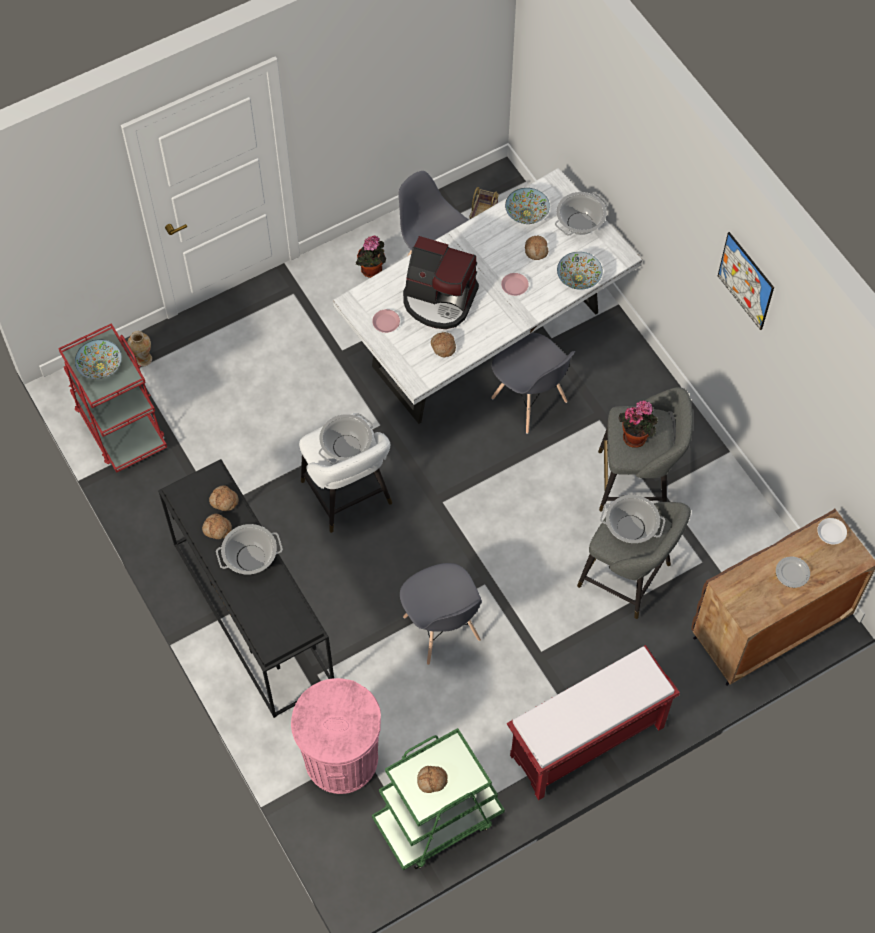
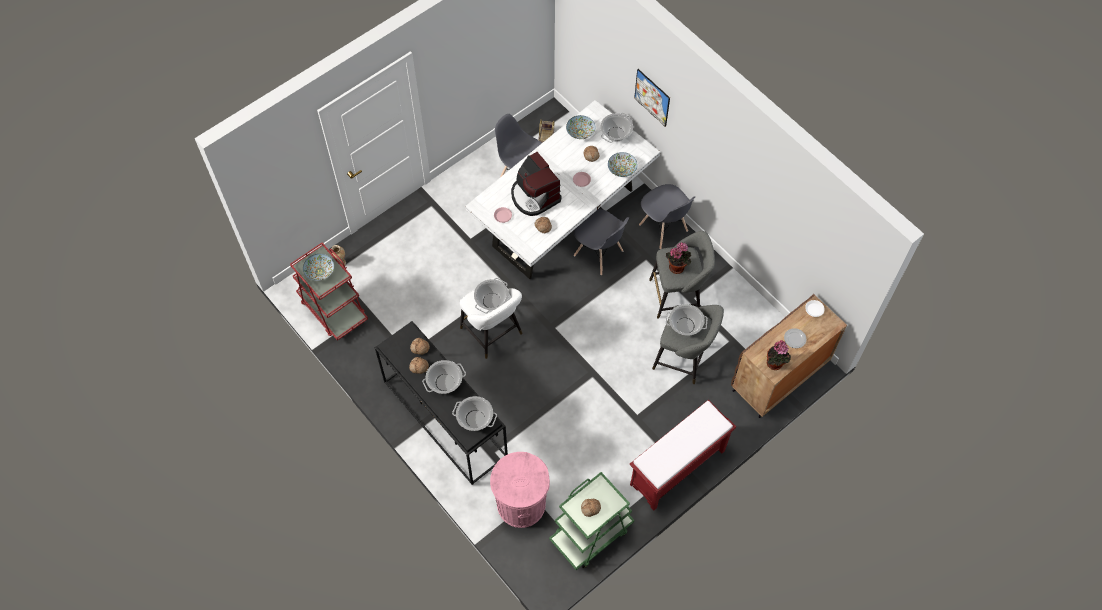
camera: 10 degrees left, 0 degrees up
potted plant [356,236,386,278] -> potted plant moved to [767,340,791,370]
grey chair [400,563,482,665] -> grey chair moved to [639,184,695,249]
coffee machine [403,236,479,329] -> coffee machine turned 45 degrees clockwise [511,152,562,216]
picture [718,232,774,330] -> picture moved to [634,69,670,127]
none -> cooking pot [452,396,497,431]

